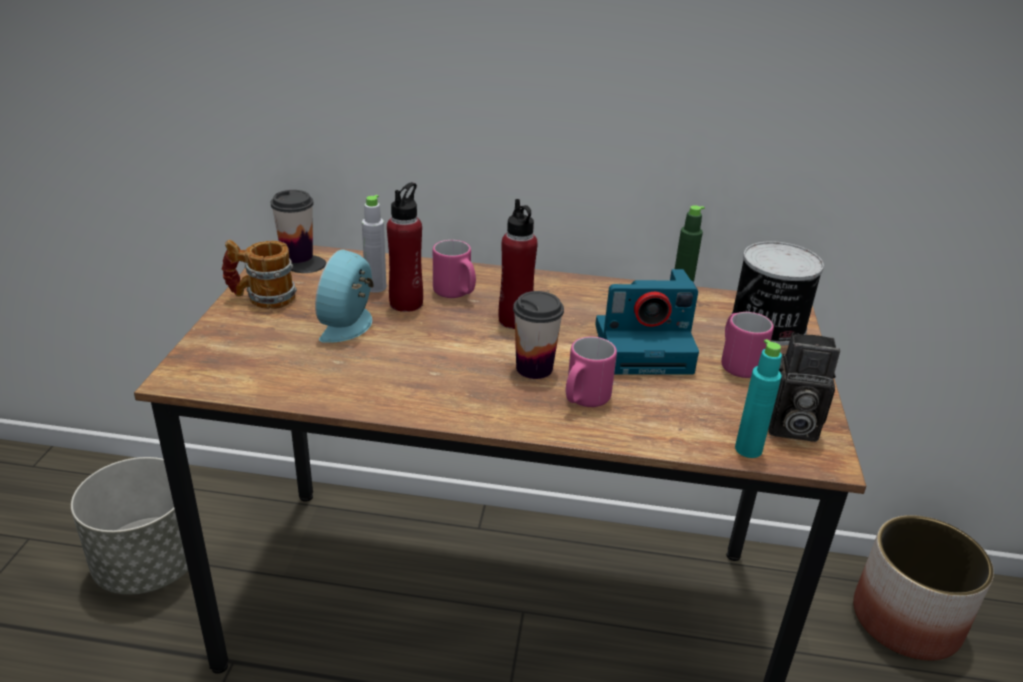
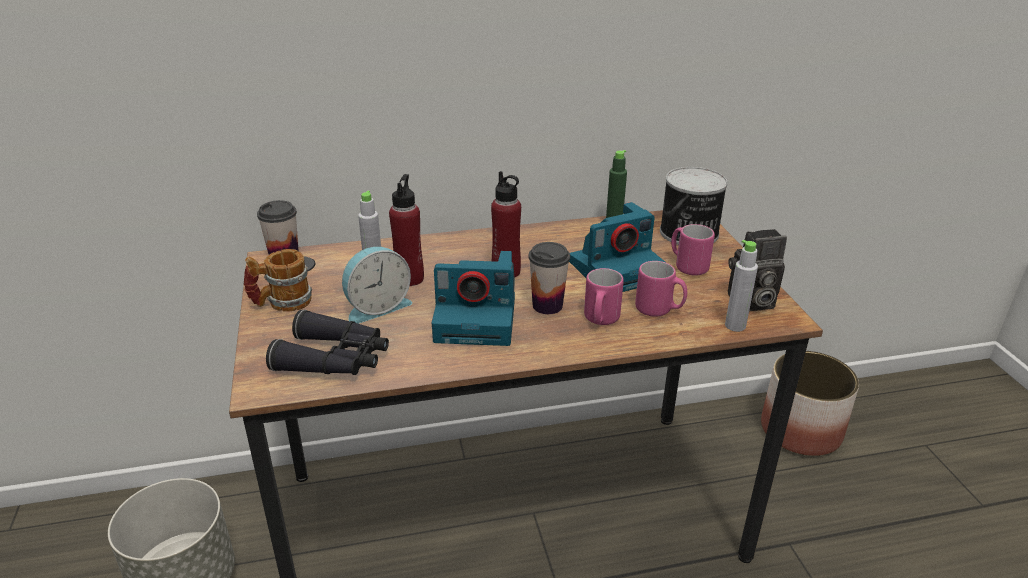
camera: 20 degrees left, 0 degrees up
alarm clock [315,249,374,343] -> alarm clock turned 120 degrees counterclockwise [342,247,412,324]
pink mug [433,240,476,298] -> pink mug moved to [635,261,687,317]
turquoise bottle [735,339,782,458] -> grey bottle [725,240,758,332]
none -> black binoculars [266,310,389,375]
none -> camera [432,251,515,346]

